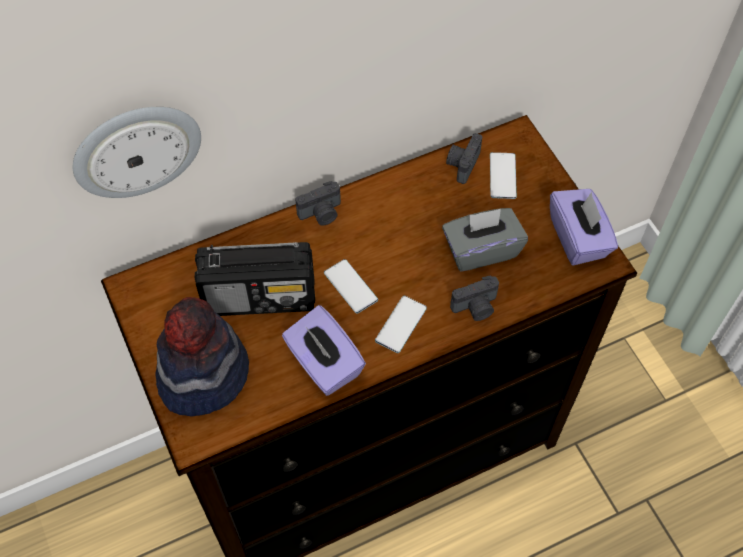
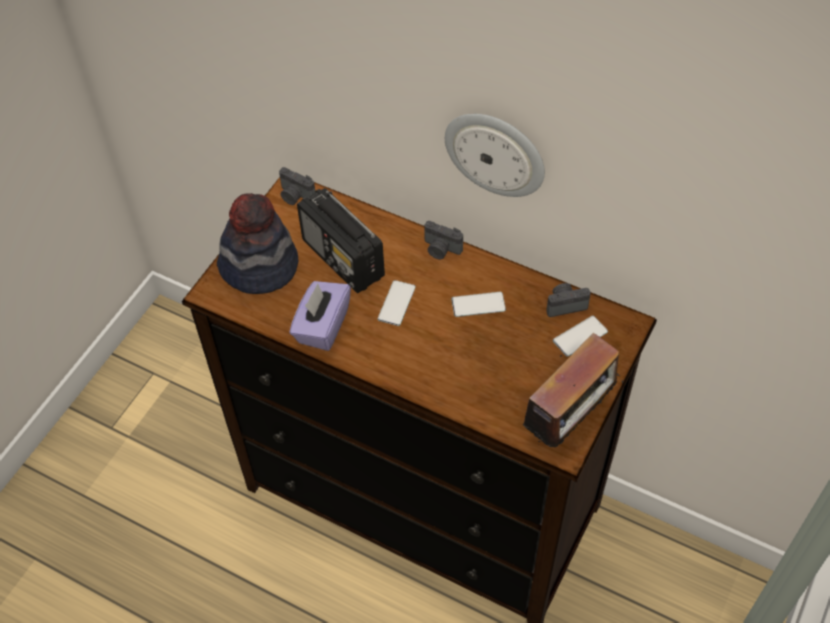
camera: 55 degrees right, 5 degrees down
wall clock [73,107,201,198] -> wall clock moved to [445,114,545,197]
phone [375,296,427,353] -> phone moved to [451,292,506,317]
grey tissue box [442,208,528,271] -> none
camera [450,275,499,321] -> camera moved to [279,167,315,205]
purple tissue box [550,189,618,265] -> radio [516,333,624,447]

